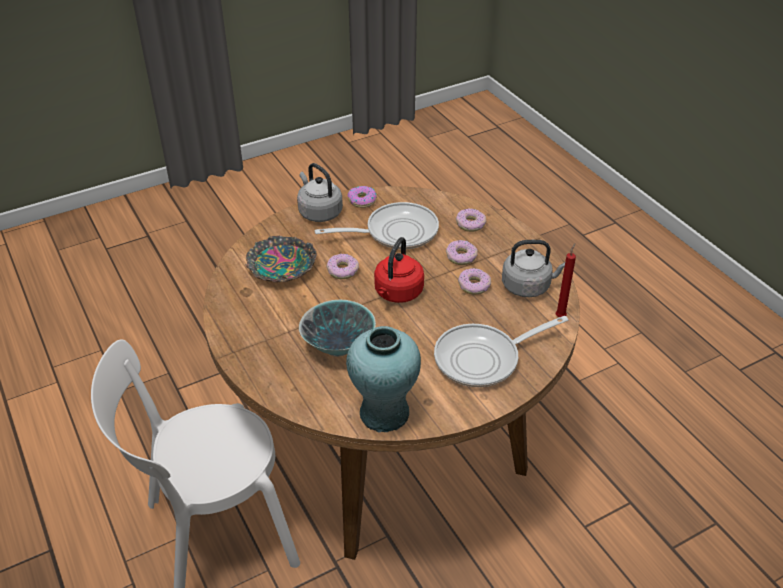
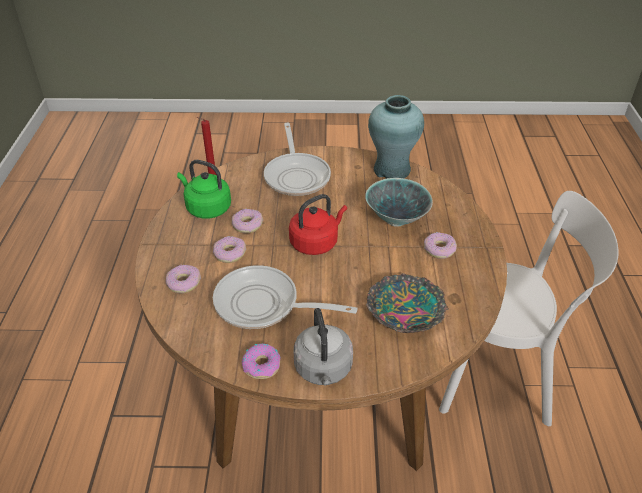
camera: 150 degrees left, 0 degrees up
donut [327,254,359,279] -> donut moved to [424,233,457,259]
frying pan [434,316,568,387] -> frying pan turned 75 degrees clockwise [264,123,331,196]
grey kettle [502,240,565,297] -> green kettle [177,160,231,219]

